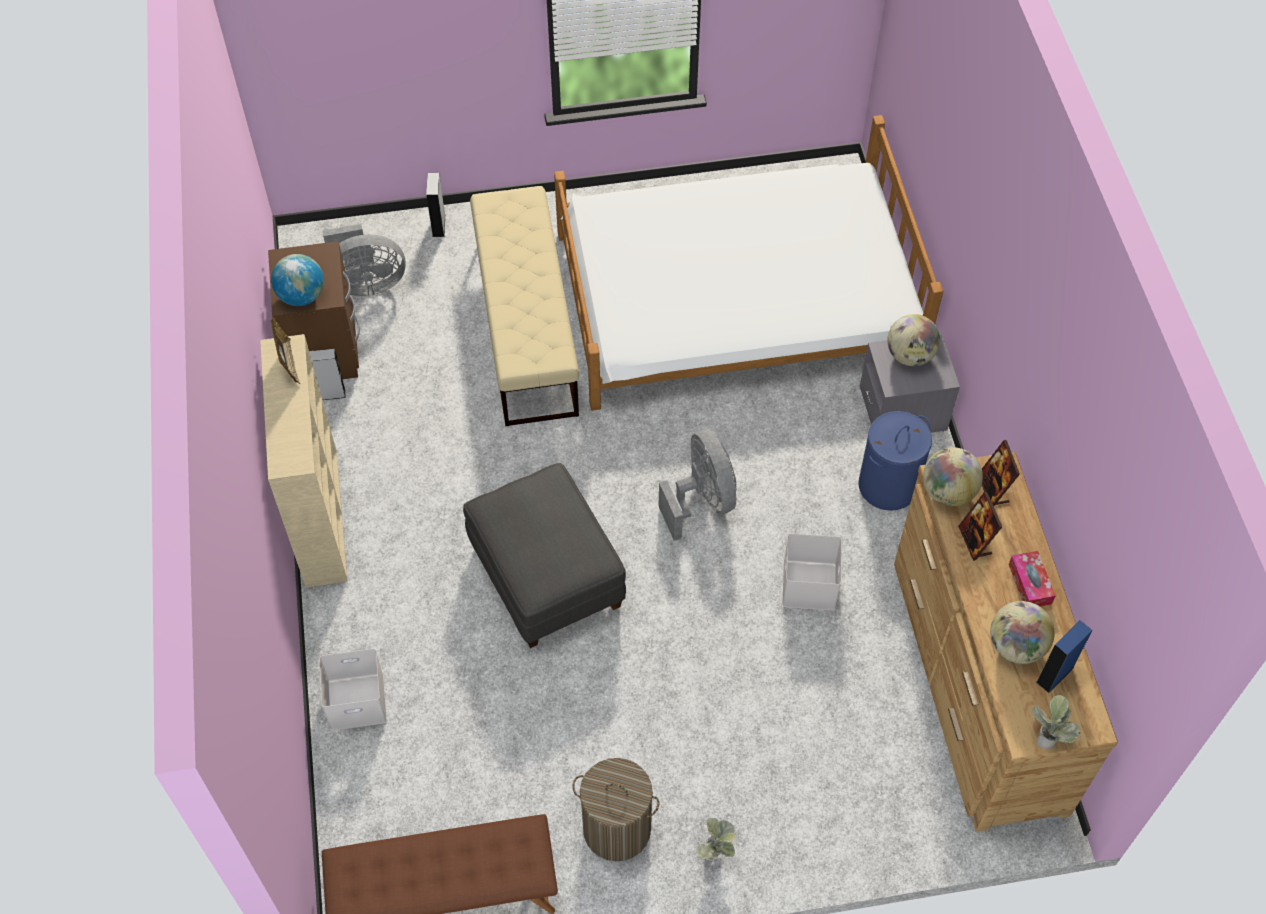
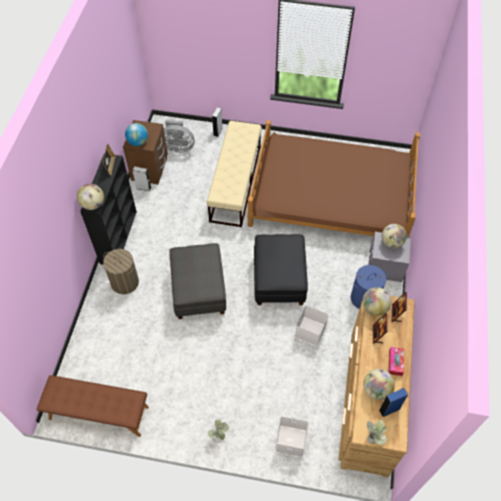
camera: 20 degrees right, 0 degrees up
beige bookcase [260,334,348,588] -> black bookcase [80,153,137,265]
white storage box [319,649,387,730] -> white storage box moved to [275,416,309,457]
white bed [554,115,943,411] -> brown bed [248,120,420,237]
laundry basket [572,758,659,861] -> laundry basket moved to [103,249,139,294]
grey fan [659,430,737,541] -> black ottoman [254,234,308,305]
none -> globe [77,184,104,210]

